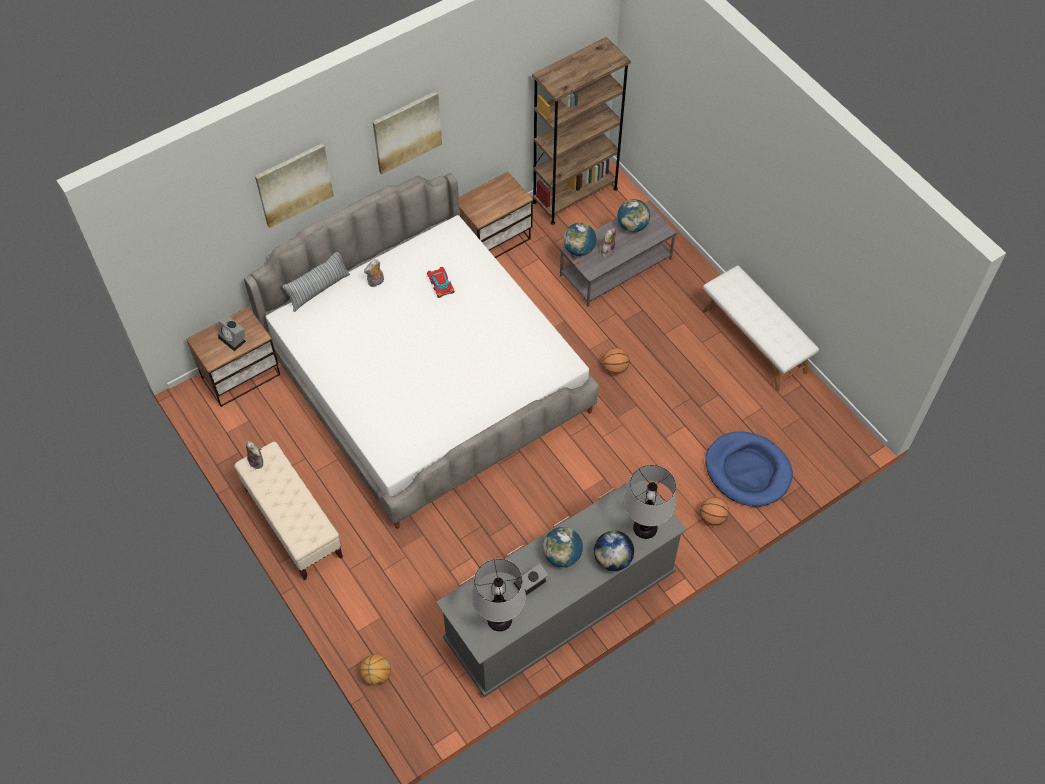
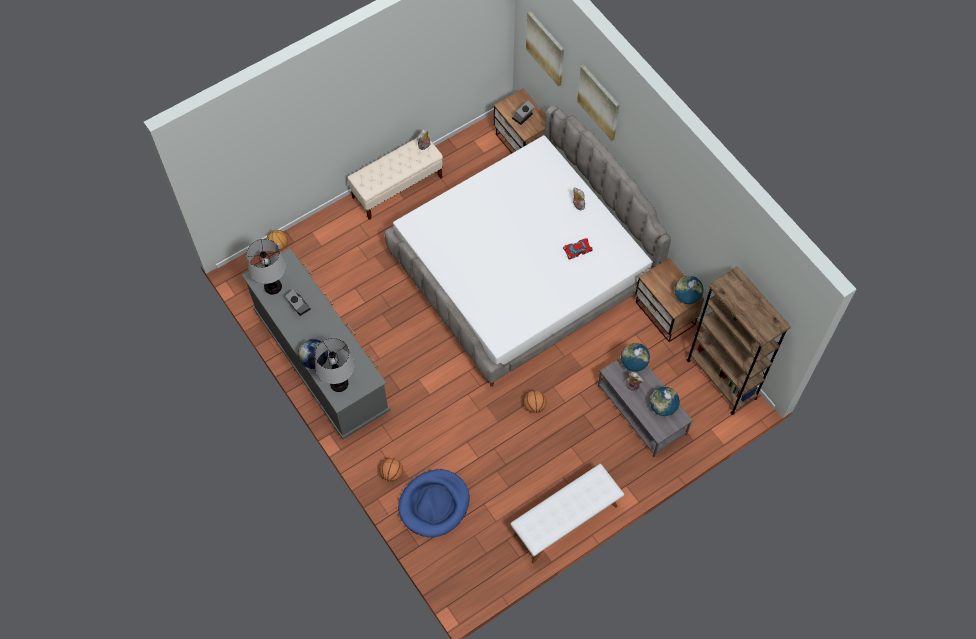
camera: 90 degrees right, 5 degrees up
pillow [282,252,350,312] -> none
picture [373,91,442,175] -> picture moved to [526,11,564,86]
globe [543,527,583,567] -> globe moved to [675,276,703,304]

